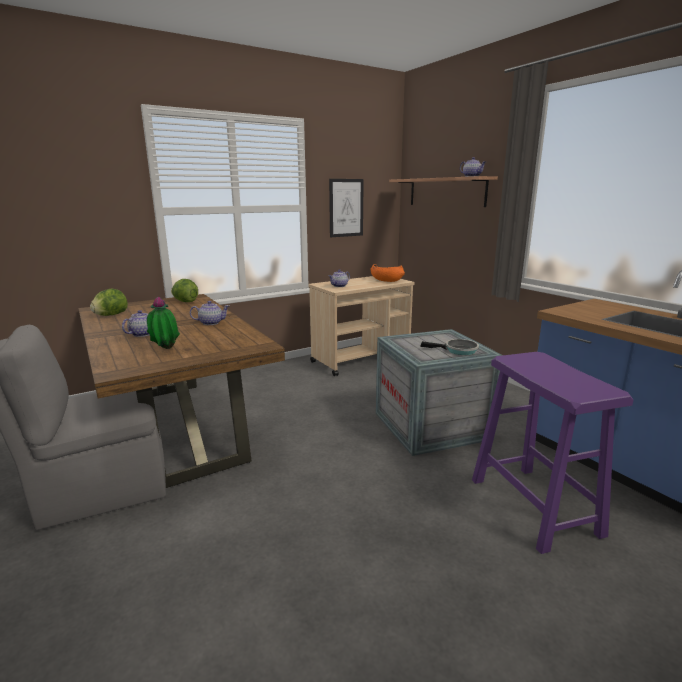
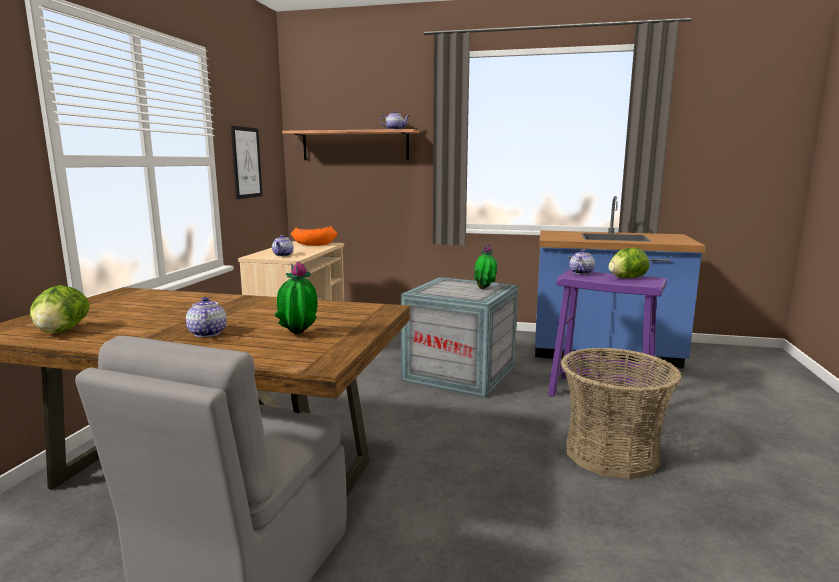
camera: 45 degrees left, 5 degrees down
lettuce [171,279,198,302] -> lettuce moved to [609,247,649,278]
teapot [190,301,229,325] -> teapot moved to [569,249,595,275]
frying pan [420,339,479,355] -> potted plant [474,244,497,289]
none -> basket [561,348,682,479]

